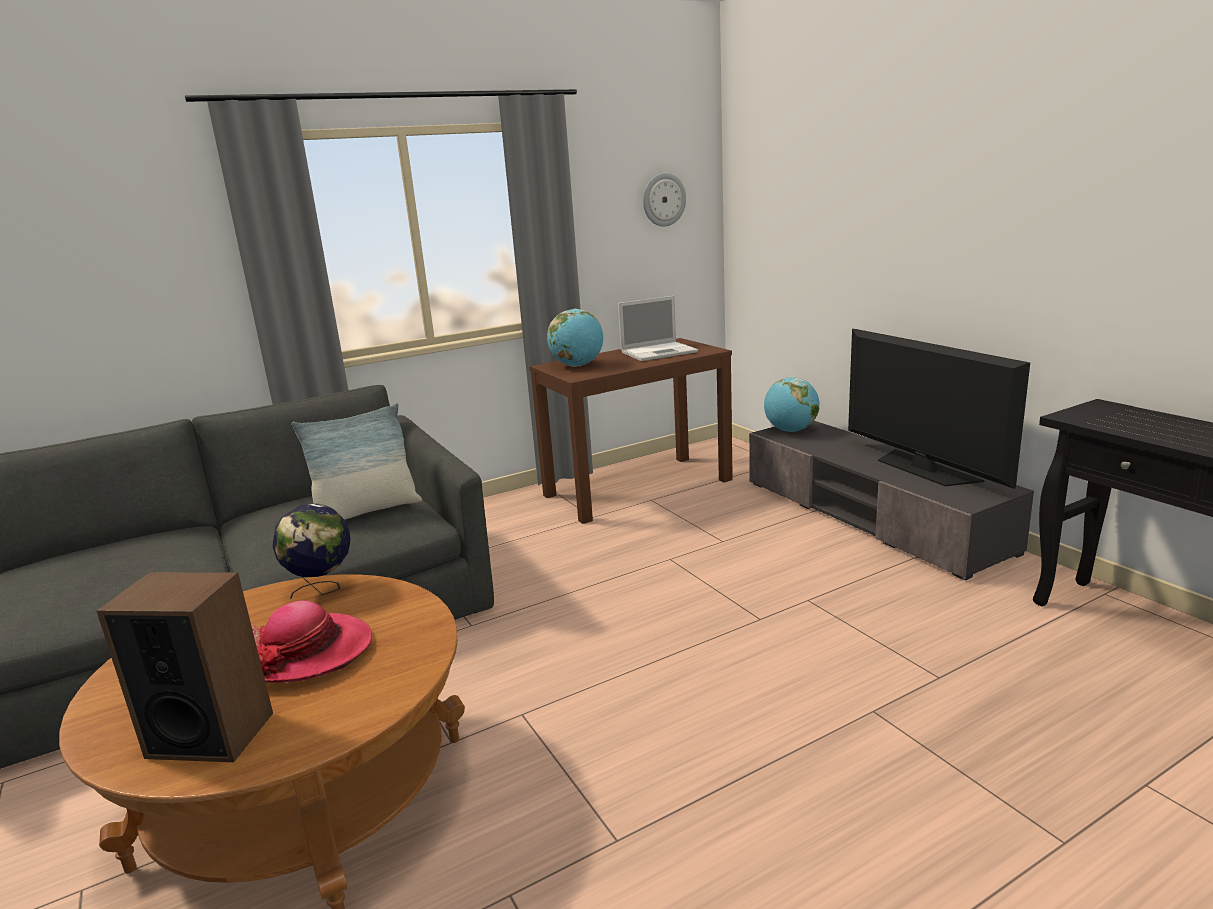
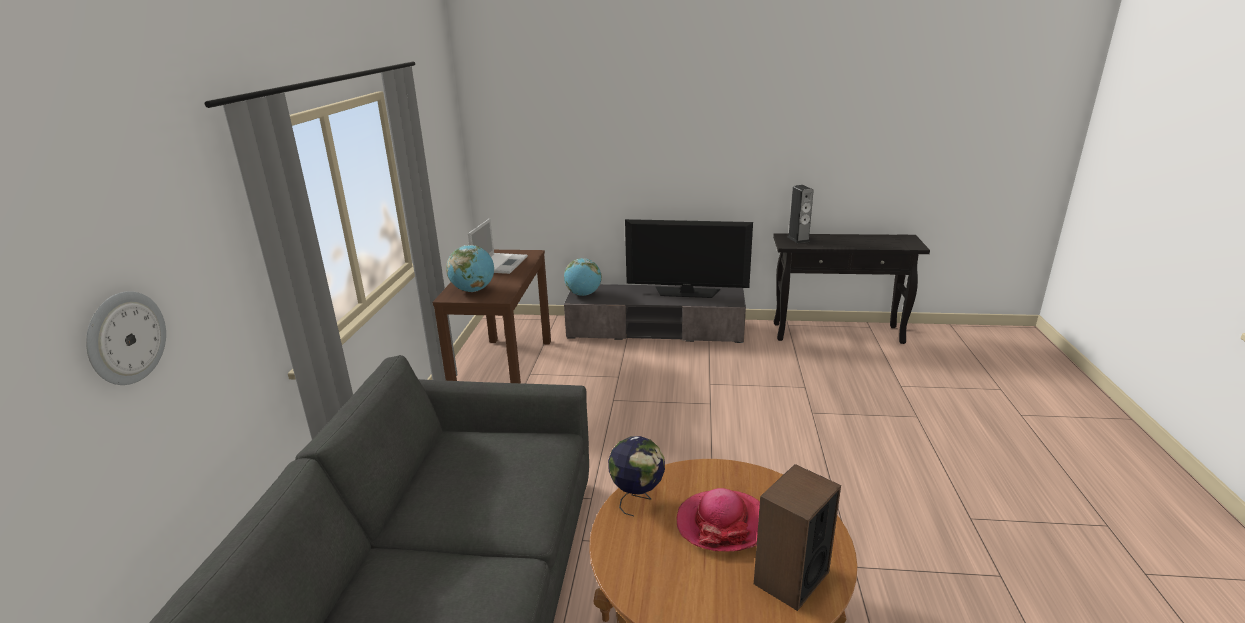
camera: 55 degrees left, 5 degrees up
pillow [292,403,422,520] -> none
wall clock [643,173,686,227] -> wall clock moved to [86,291,166,385]
none -> speaker [788,185,814,243]

